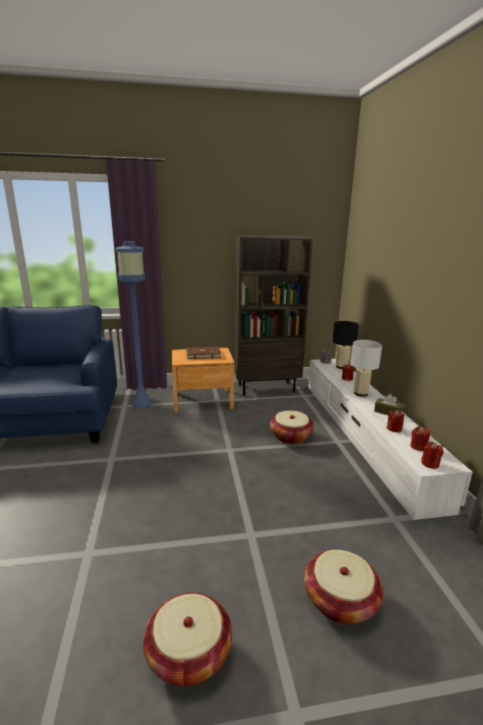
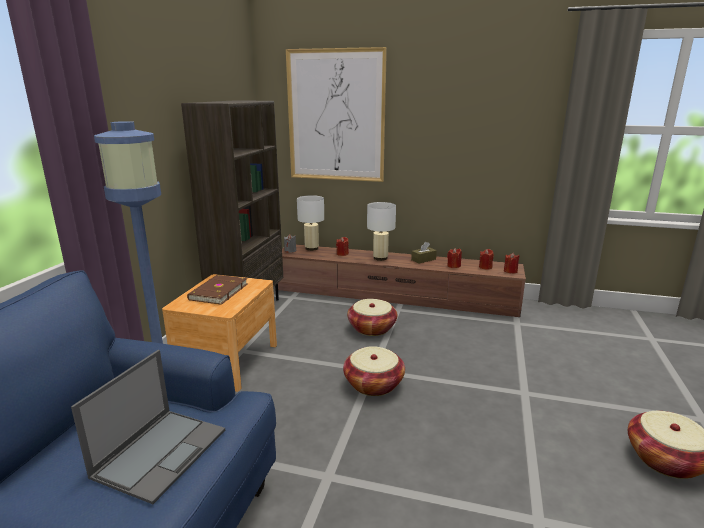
camera: 65 degrees left, 0 degrees up
basket [304,550,383,624] -> basket moved to [343,346,405,396]
white tv stand [308,359,472,520] -> brown tv stand [278,244,526,317]
black table lamp [333,321,359,369] -> white table lamp [297,195,324,251]
none -> laptop [71,350,225,504]
none -> picture [286,47,387,182]

